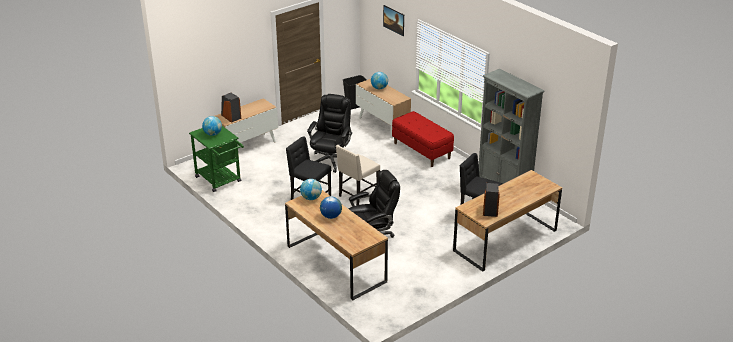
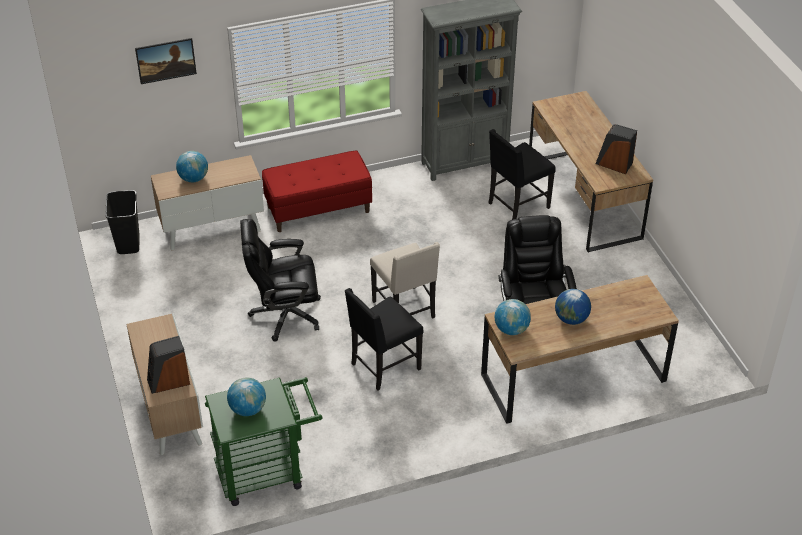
camera: 70 degrees left, 10 degrees up
black office chair [307,94,352,173] -> black office chair turned 45 degrees counterclockwise [240,219,321,342]

